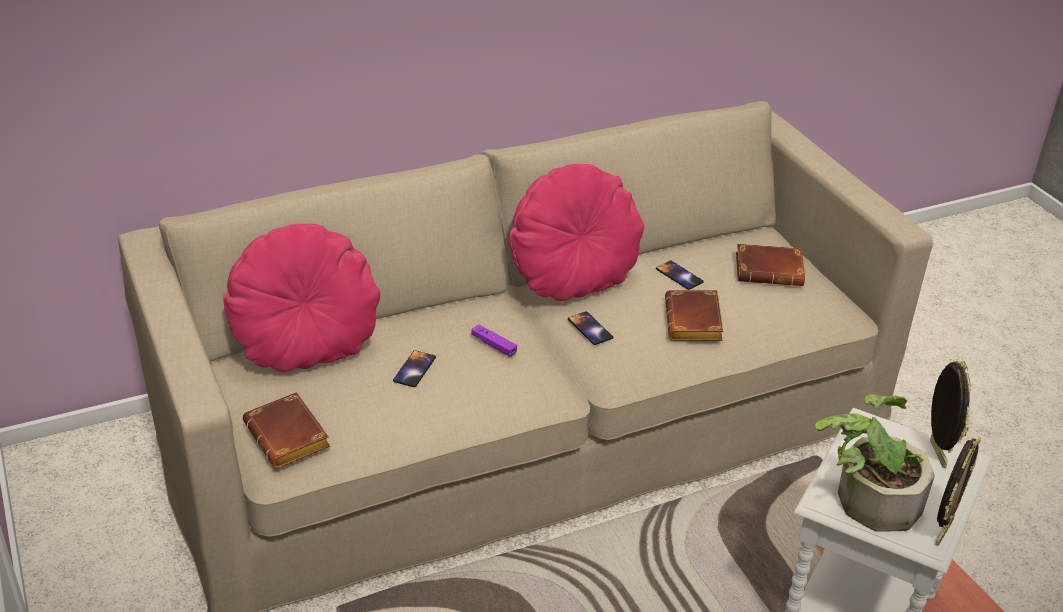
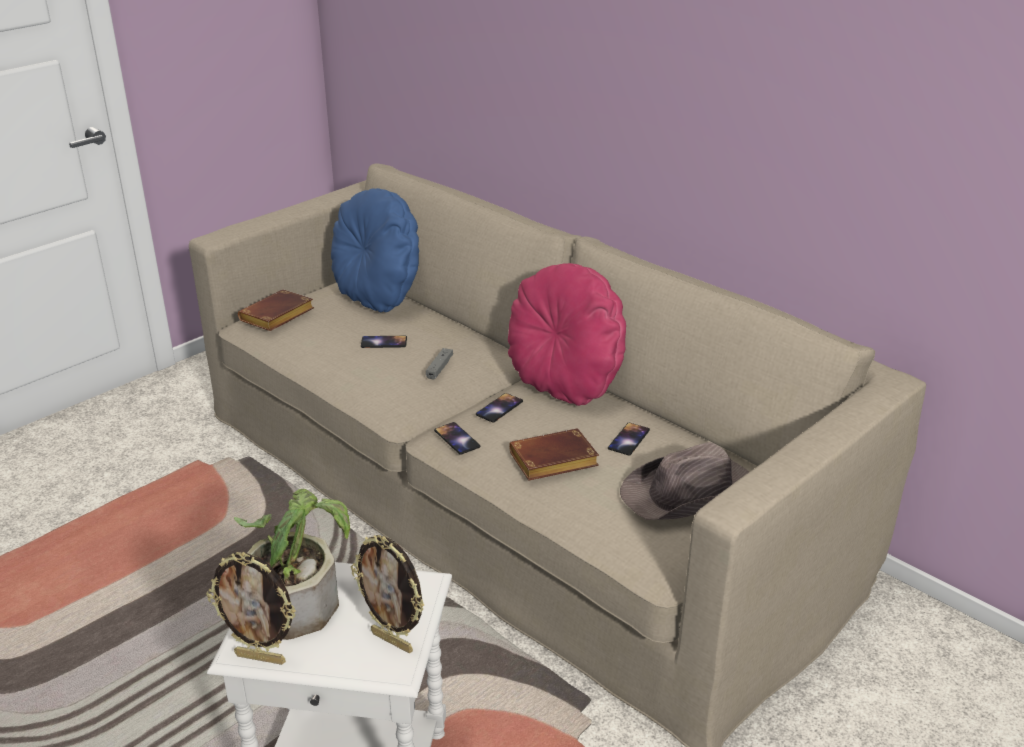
camera: 70 degrees right, 5 degrees down
pink pillow [223,224,380,372] -> blue pillow [331,188,419,312]
purple game controller [471,325,517,357] -> grey game controller [426,348,453,380]
brown book [736,244,805,286] -> brown hat [620,442,749,520]
picture frame [930,359,971,468] -> picture frame turned 60 degrees clockwise [351,535,424,653]
none -> phone [434,422,480,455]

